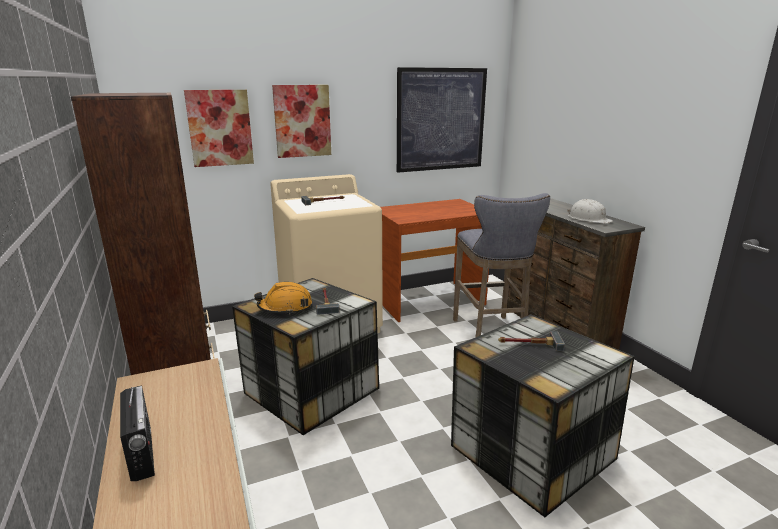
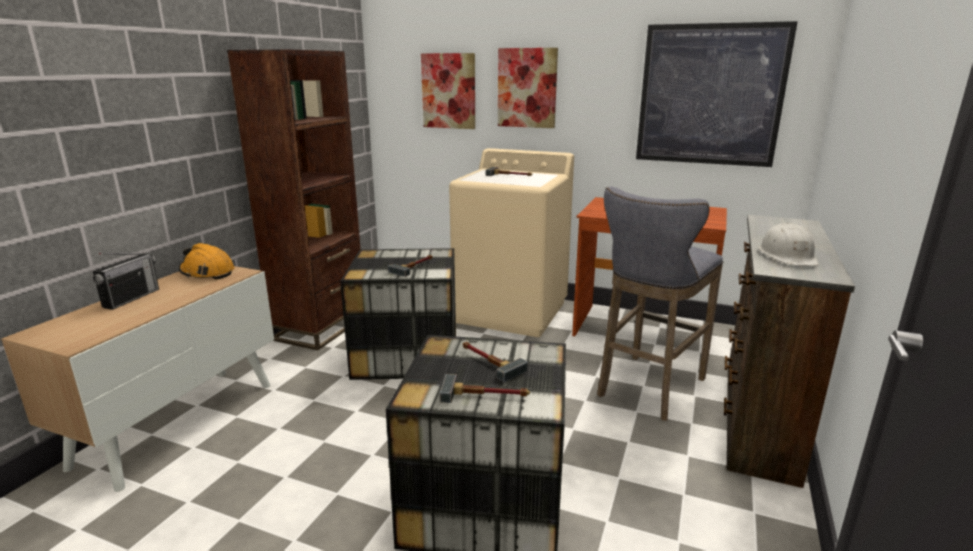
camera: 45 degrees right, 0 degrees up
orange hard hat [254,282,312,315] -> orange hard hat moved to [179,243,235,280]
none -> hammer [439,374,530,403]

